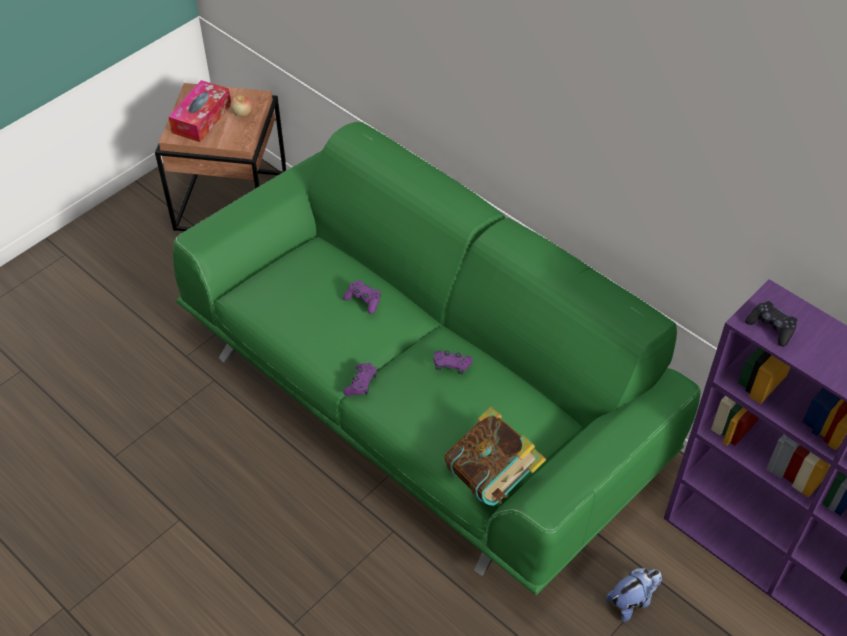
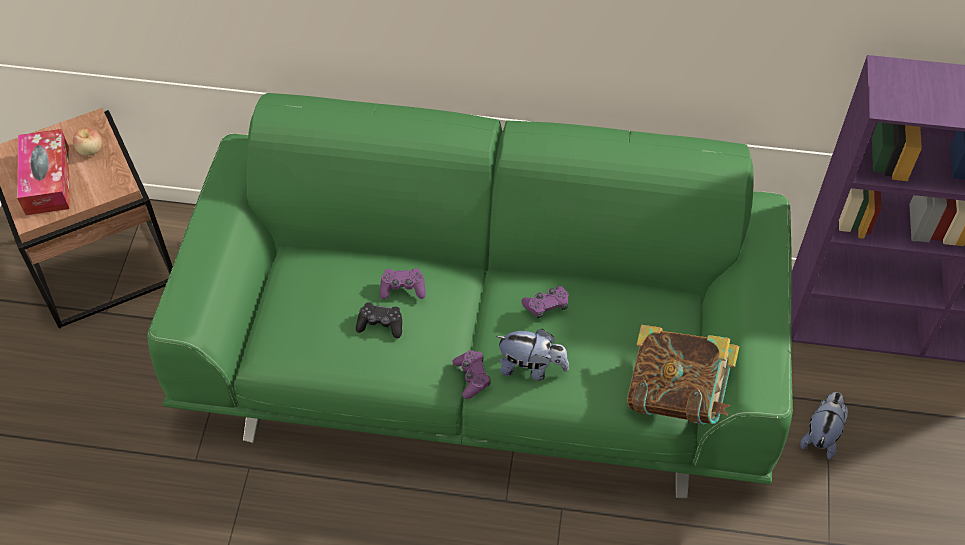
camera: 35 degrees left, 5 degrees up
black game controller [745,301,797,347] -> black game controller moved to [356,302,402,339]
none -> plush toy [496,329,569,381]

